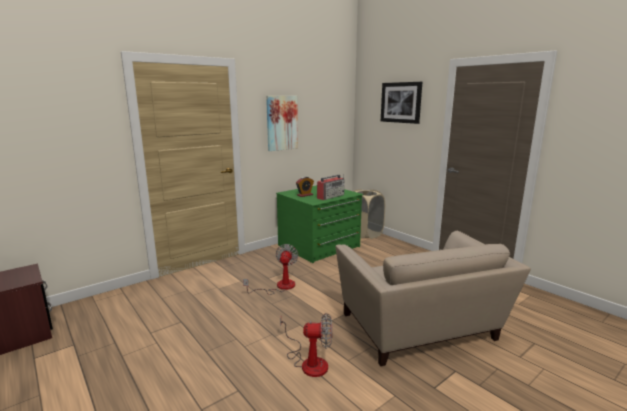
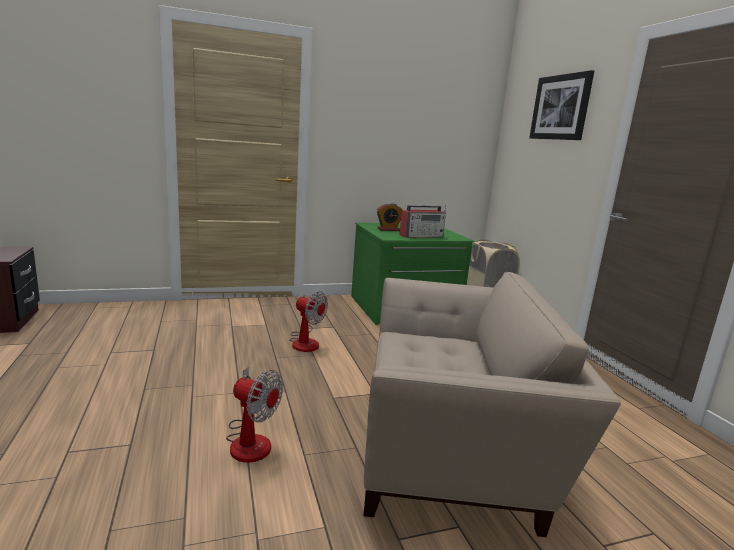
camera: 20 degrees right, 0 degrees up
fan [243,244,299,295] -> fan turned 90 degrees clockwise [289,291,328,352]
picture [266,96,298,151] -> none
beige armchair [335,231,531,366] -> beige armchair turned 90 degrees counterclockwise [363,272,621,537]

